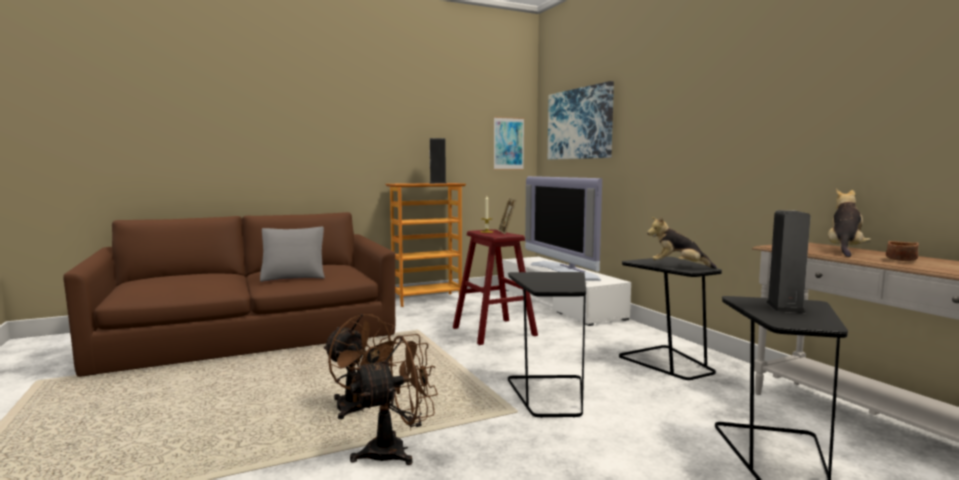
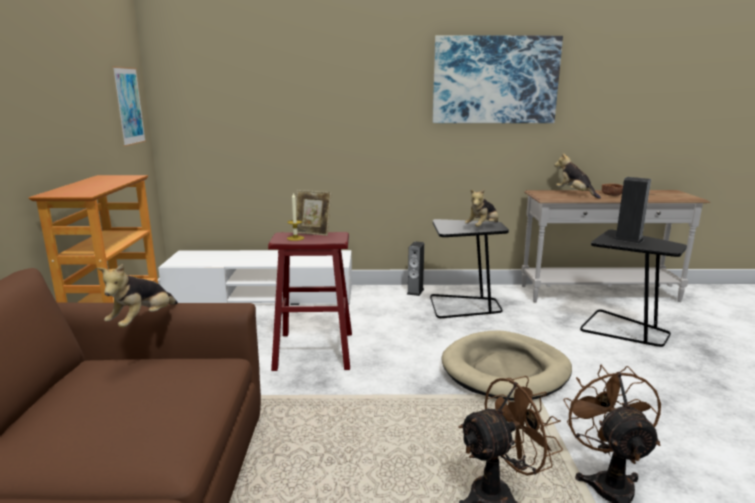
camera: 65 degrees left, 10 degrees up
grey pillow [260,227,325,282] -> none
speaker [429,138,447,184] -> speaker moved to [407,241,424,296]
black side table [508,272,586,418] -> beige dog bed [441,330,572,401]
television [525,176,602,281] -> none
picture [548,81,614,159] -> picture moved to [433,36,563,123]
none -> plush toy [97,264,178,328]

